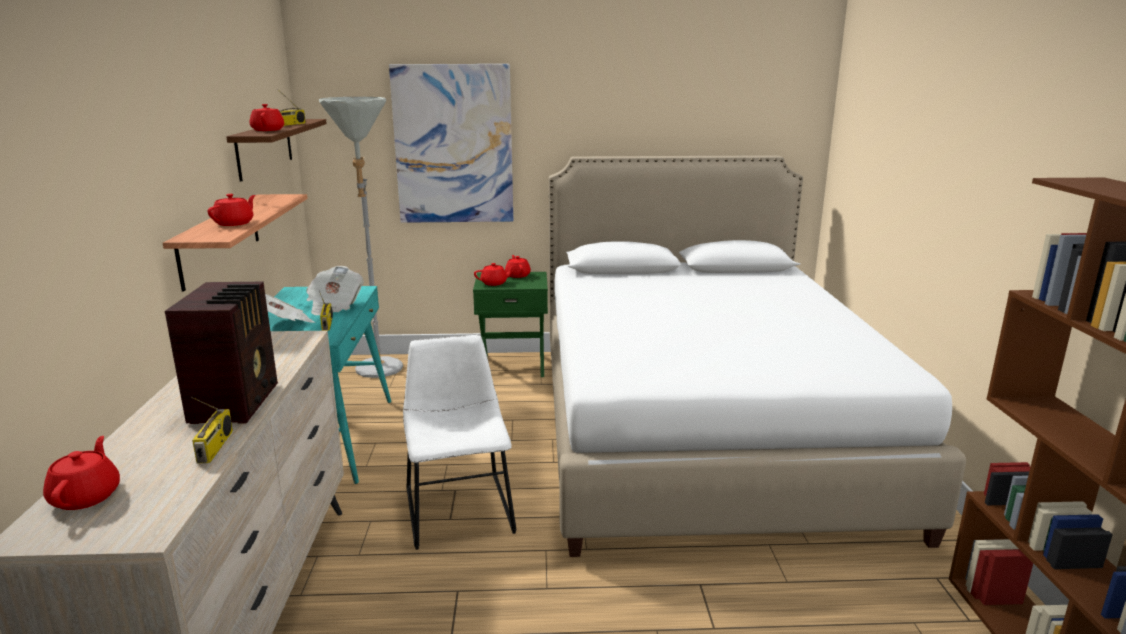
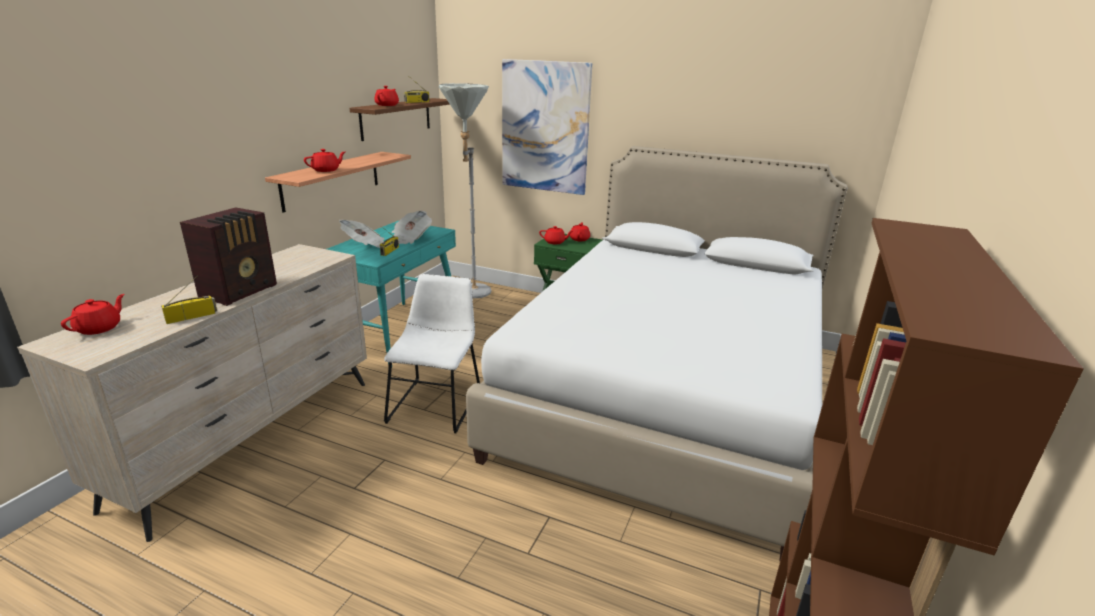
camera: 25 degrees right, 5 degrees up
radio [191,397,233,463] -> radio turned 150 degrees counterclockwise [161,275,217,324]

